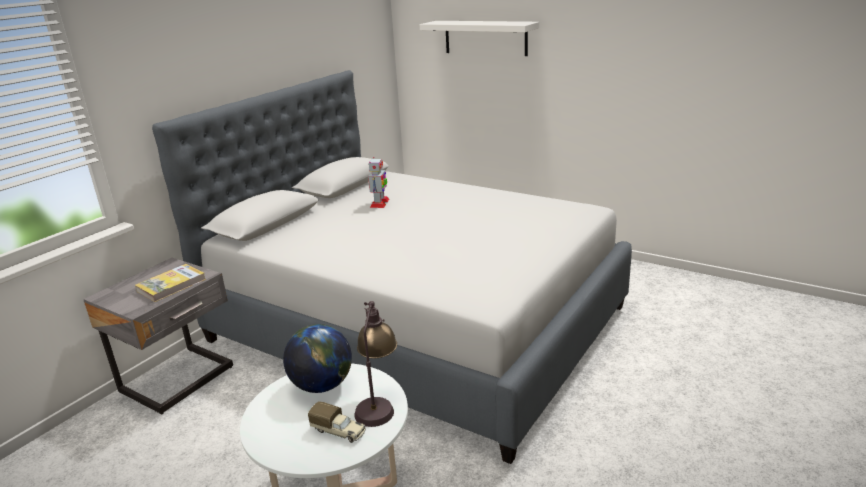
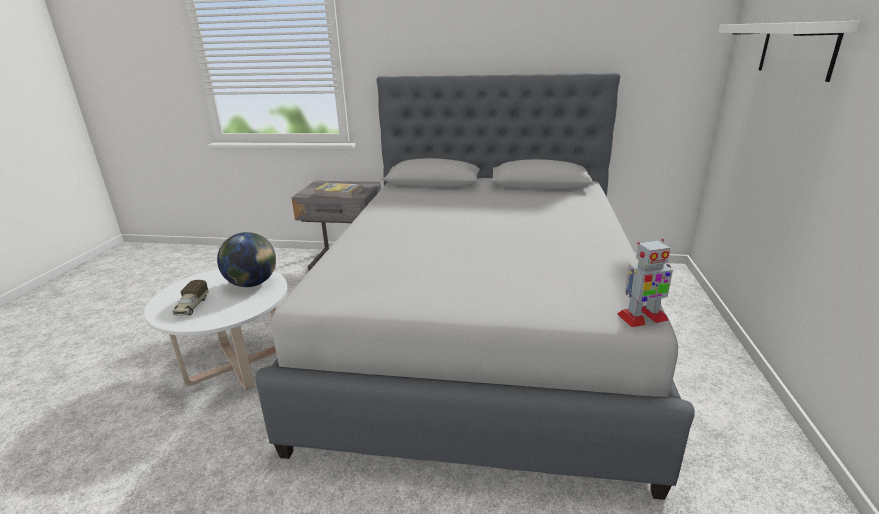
camera: 65 degrees right, 0 degrees up
table lamp [354,301,397,427] -> none
toy robot [368,157,389,208] -> toy robot moved to [617,239,673,327]

